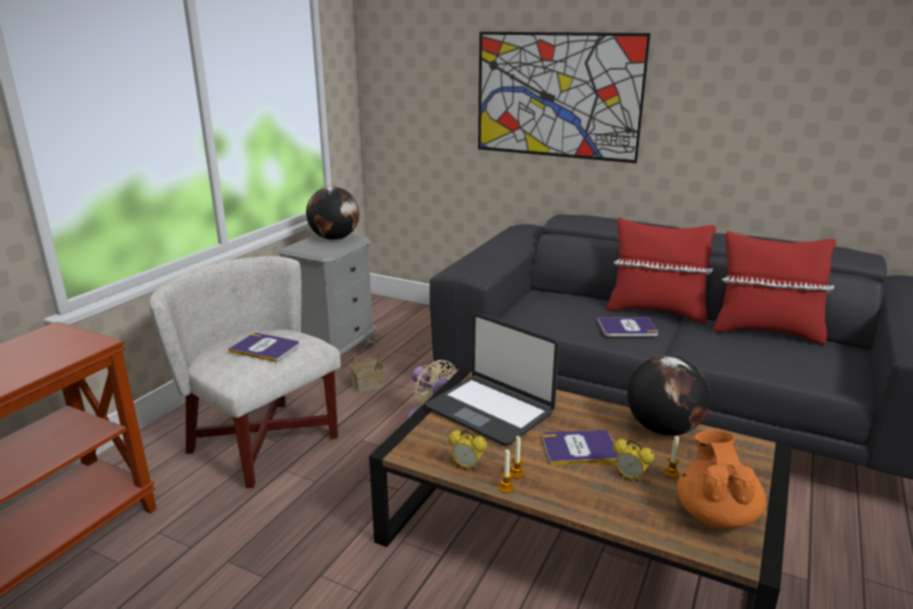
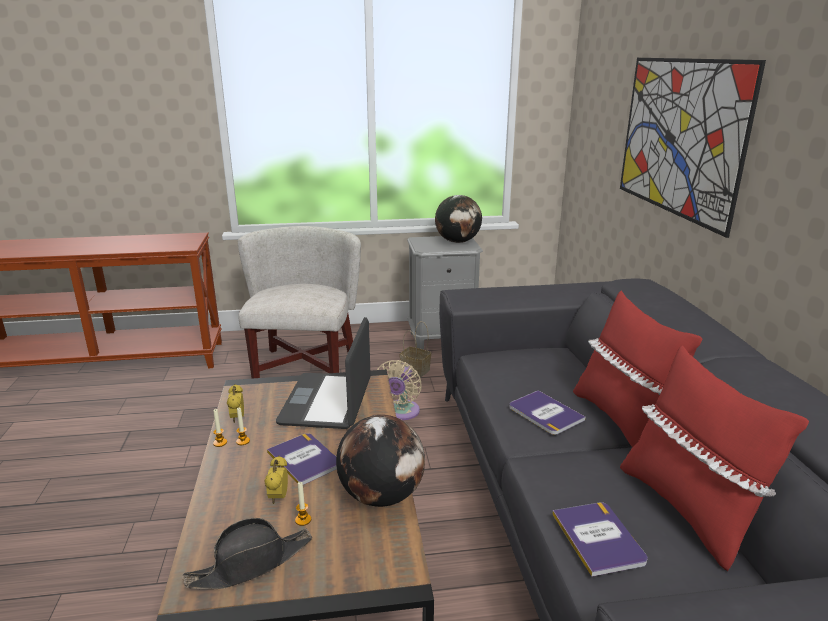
camera: 55 degrees right, 0 degrees up
book [228,333,299,362] -> book moved to [552,502,648,577]
orange teapot [677,430,766,529] -> black hat [182,518,312,590]

